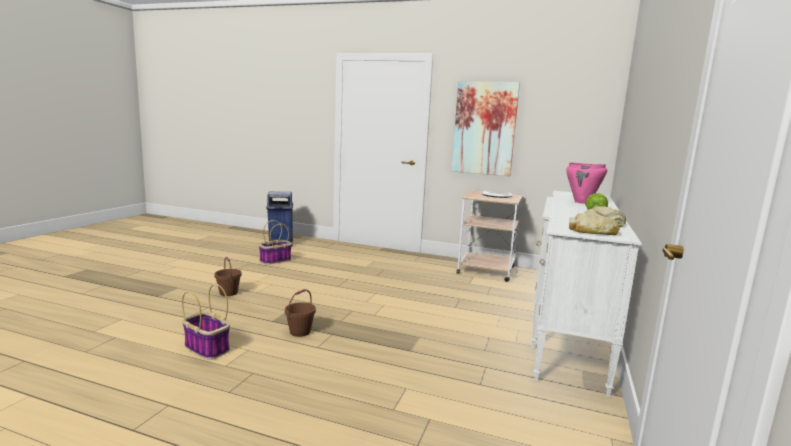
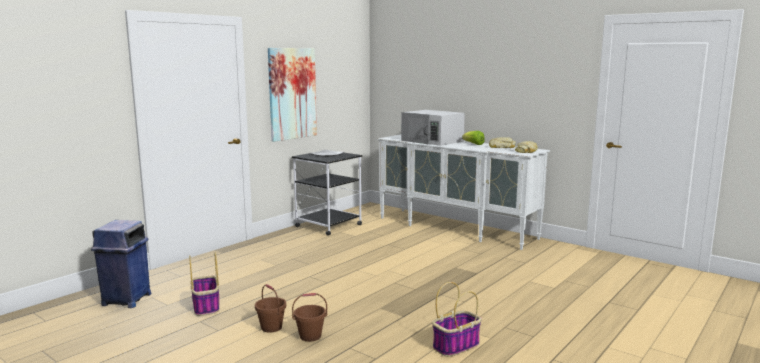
camera: 70 degrees left, 0 degrees up
brown bucket [285,289,316,337] -> brown bucket moved to [255,284,286,333]
beige cart [457,191,523,282] -> black cart [292,153,362,236]
pink cooking pot [566,163,607,204] -> white microwave [401,110,465,146]

